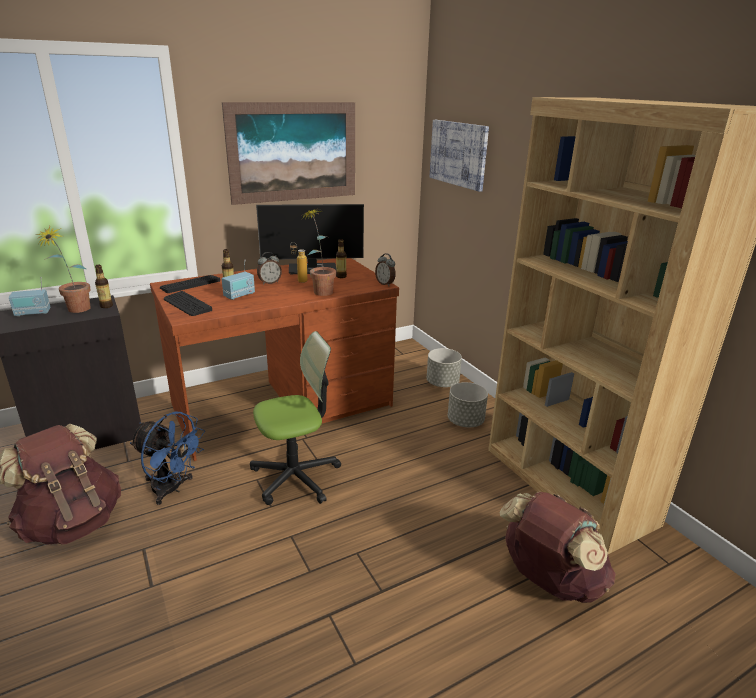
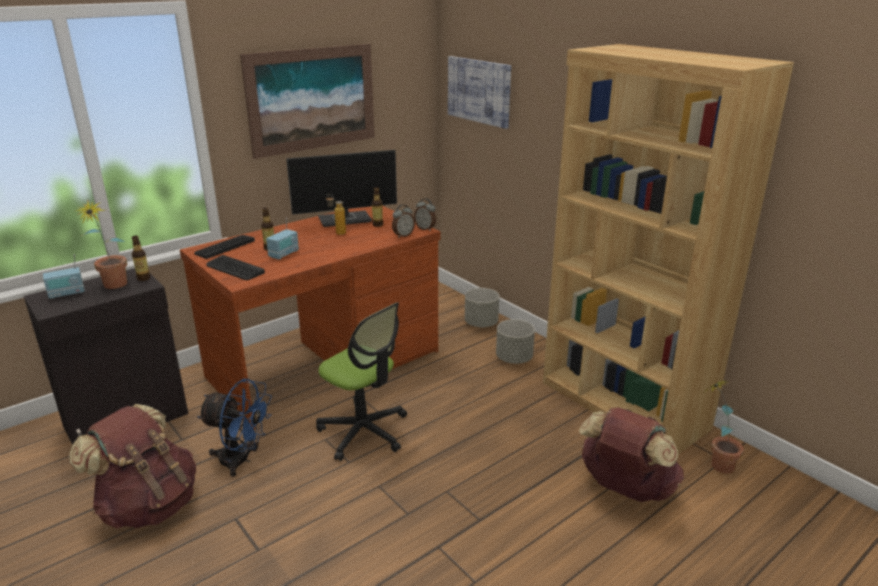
camera: 10 degrees left, 0 degrees up
office chair [250,331,341,505] -> office chair turned 75 degrees clockwise [316,302,407,461]
alarm clock [257,252,282,285] -> alarm clock moved to [392,204,415,238]
potted plant [301,208,336,296] -> potted plant moved to [706,381,744,474]

